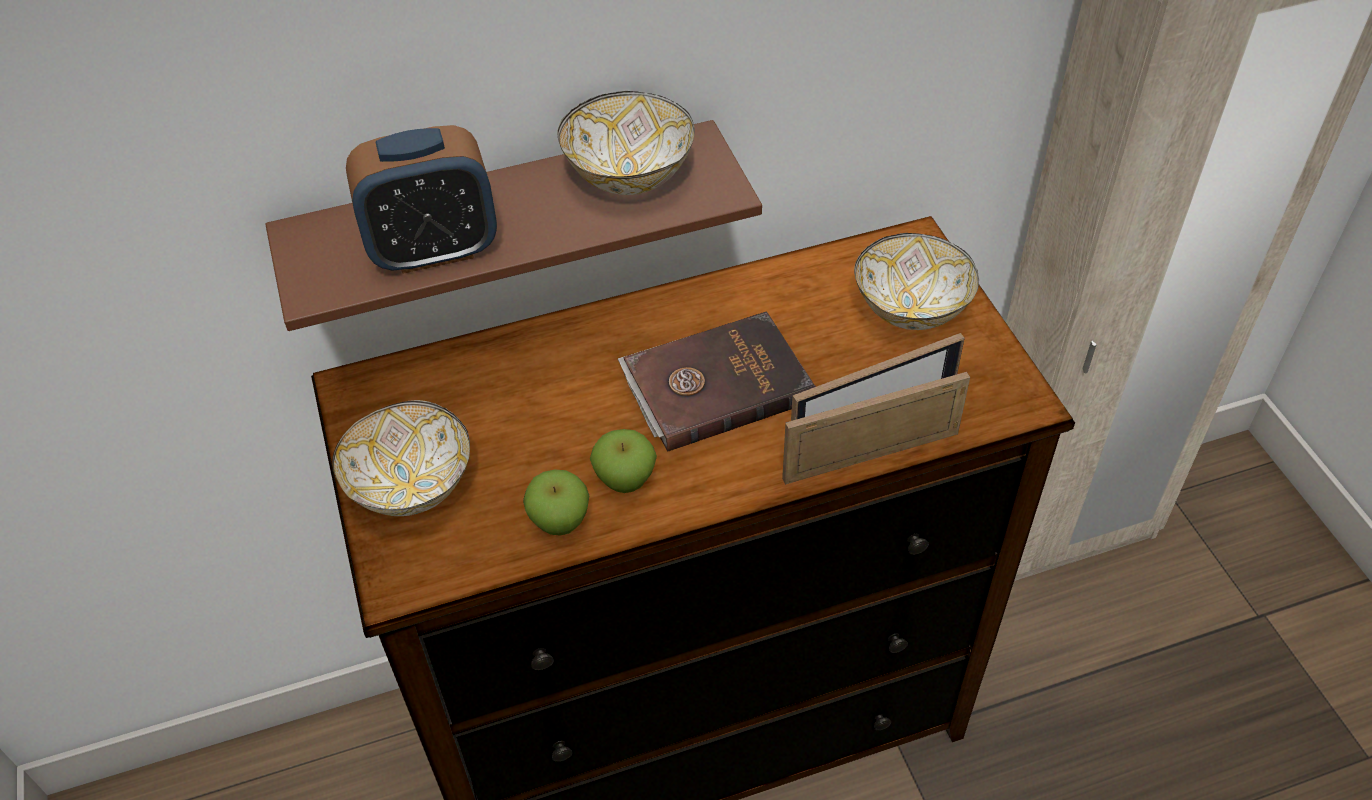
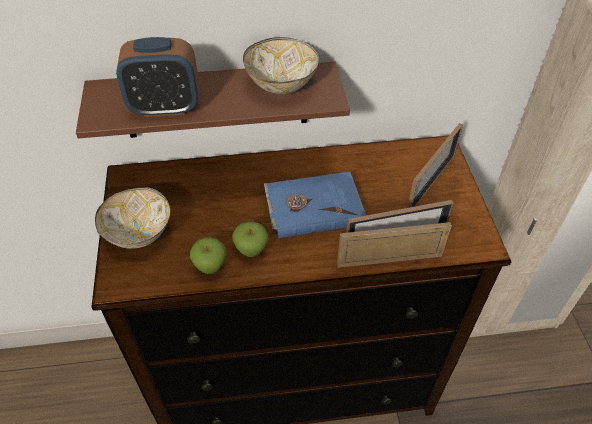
camera: 10 degrees right, 0 degrees up
brown book [618,311,816,452] -> blue book [264,171,366,238]
bowl [854,233,979,330] -> picture frame [407,123,463,208]

